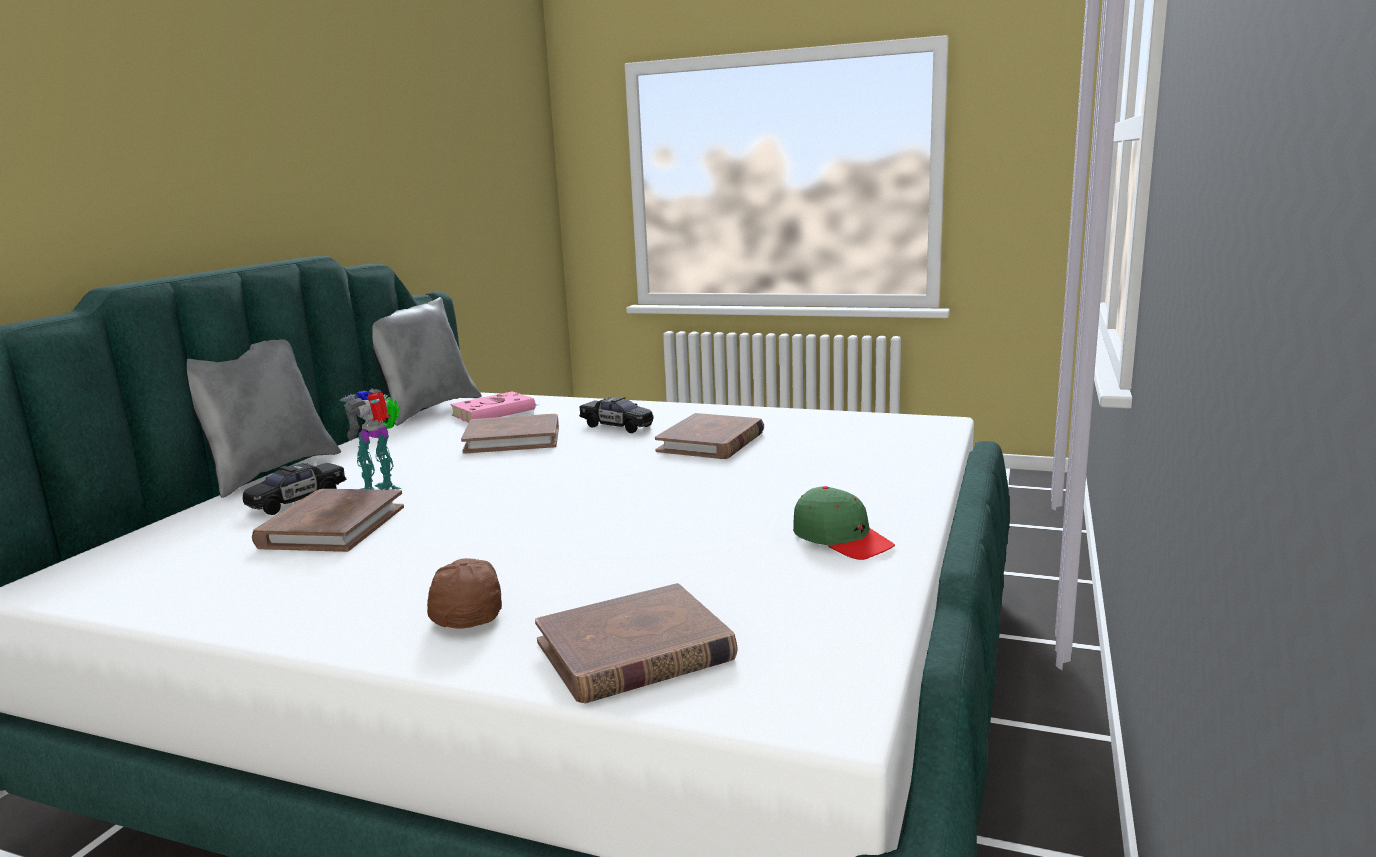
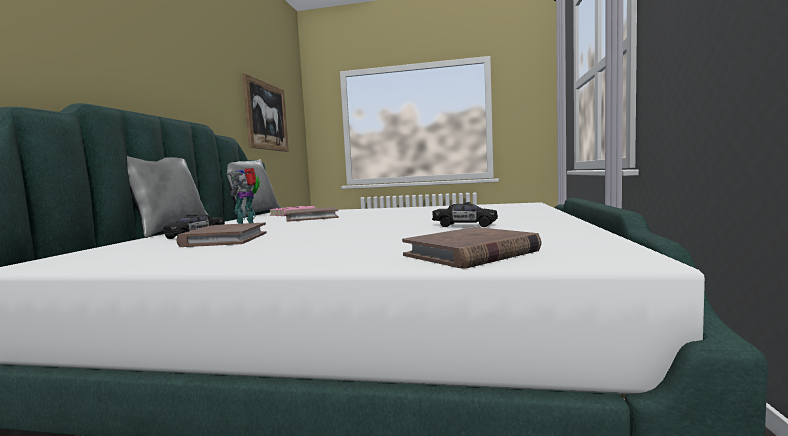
camera: 10 degrees left, 10 degrees down
brown cap [427,558,502,629] -> none
black toy car [579,397,653,433] -> black toy car moved to [432,202,498,227]
brown book [655,413,764,459] -> none
green cap [793,486,895,560] -> none
none -> picture [242,73,289,152]

